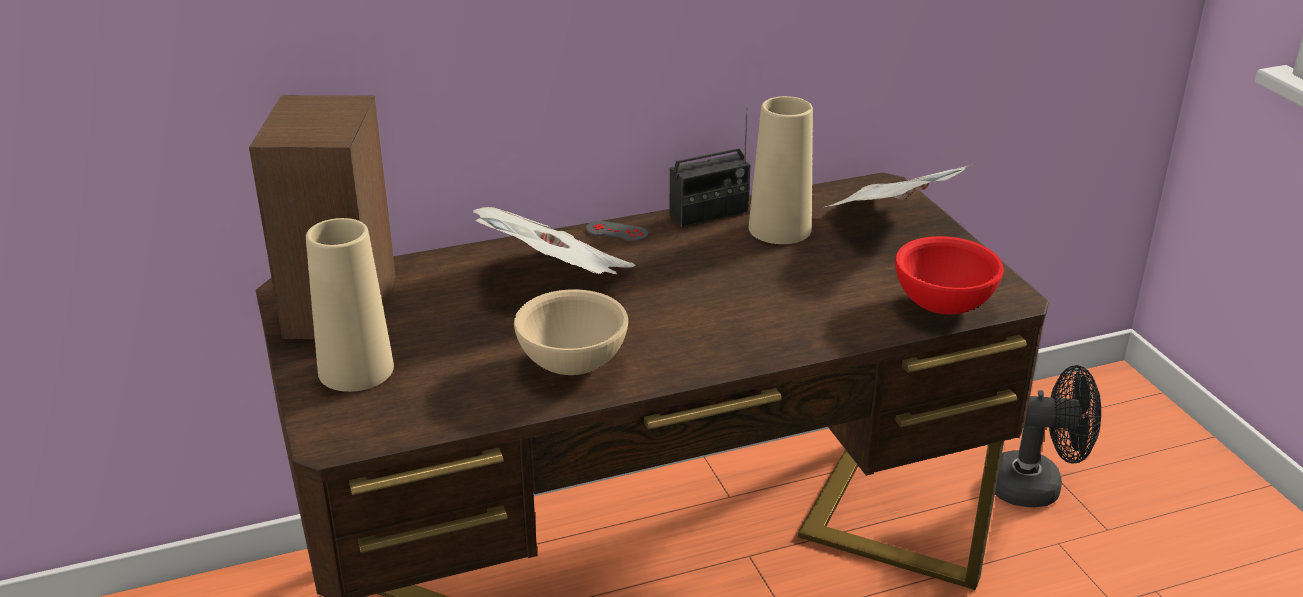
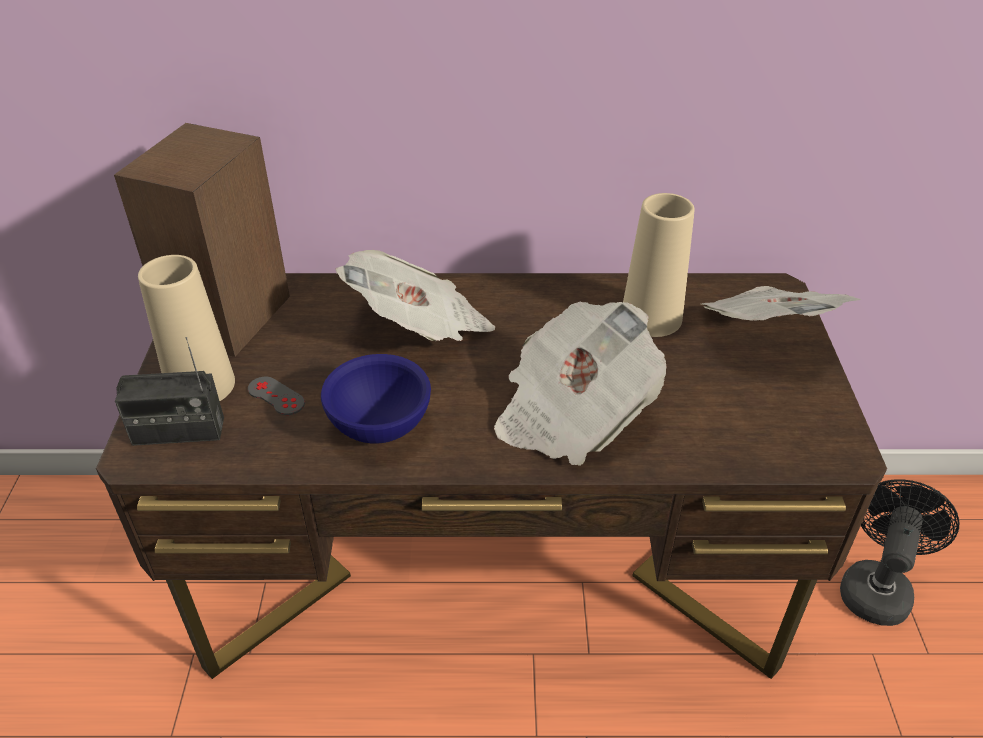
camera: 20 degrees right, 10 degrees up
beige bowl [514,289,628,375] -> blue bowl [321,354,431,444]
grey game controller [586,221,648,242] -> grey game controller moved to [248,377,305,415]
radio [669,107,751,227] -> radio moved to [115,337,224,446]
red bowl [895,236,1004,314] -> none
black fan [995,365,1101,507] -> black fan turned 90 degrees counterclockwise [840,479,959,626]
none -> newspaper [494,302,666,466]

